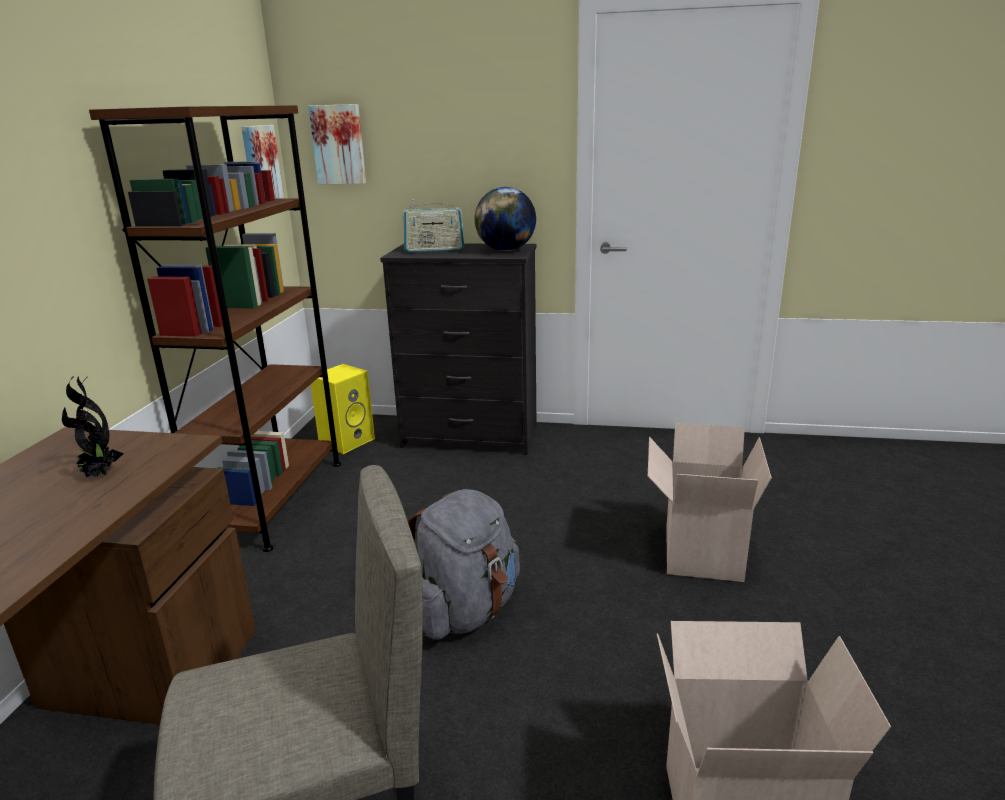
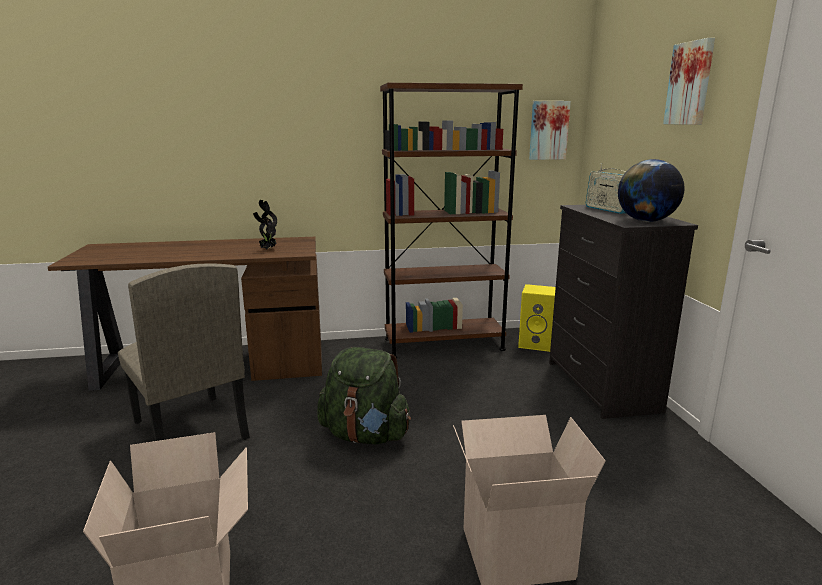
camera: 70 degrees right, 5 degrees down
picture [308,104,366,184] -> picture moved to [663,38,715,125]
grey backpack [408,489,520,640] -> green backpack [317,347,411,445]

